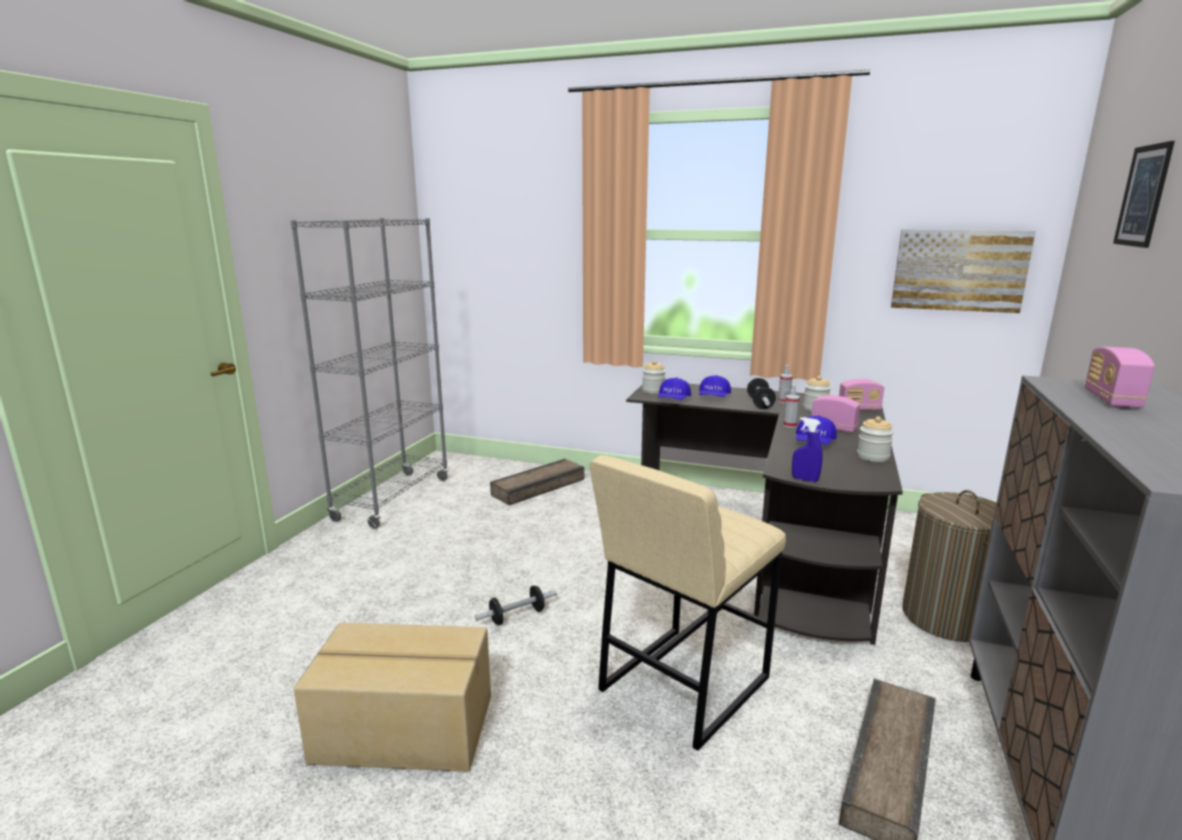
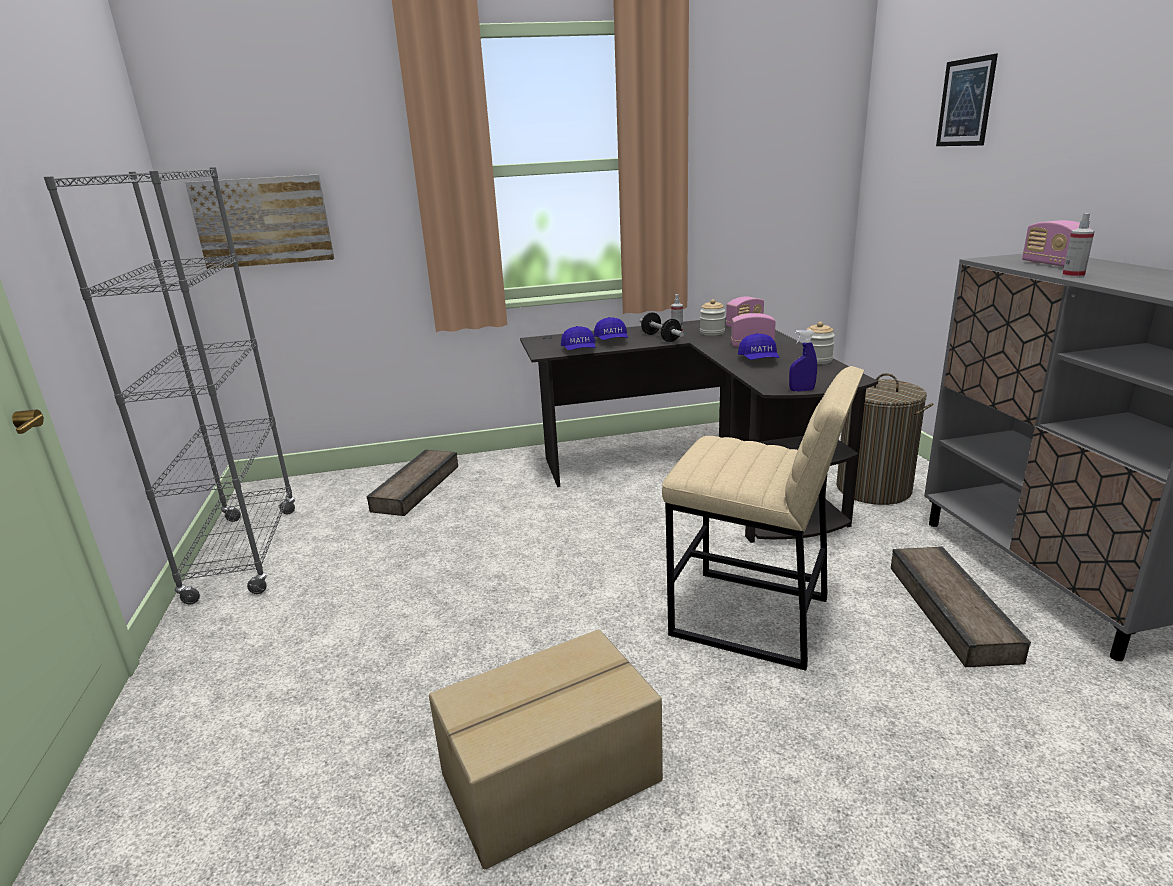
camera: 30 degrees left, 5 degrees up
dumbbell [475,585,557,625] -> none
beige chair [590,455,786,751] -> beige chair turned 75 degrees counterclockwise [662,366,864,671]
jar [642,360,666,394] -> none
spray bottle [783,385,800,428] -> spray bottle moved to [1062,213,1095,278]
picture [891,229,1036,313] -> picture moved to [185,174,334,269]

